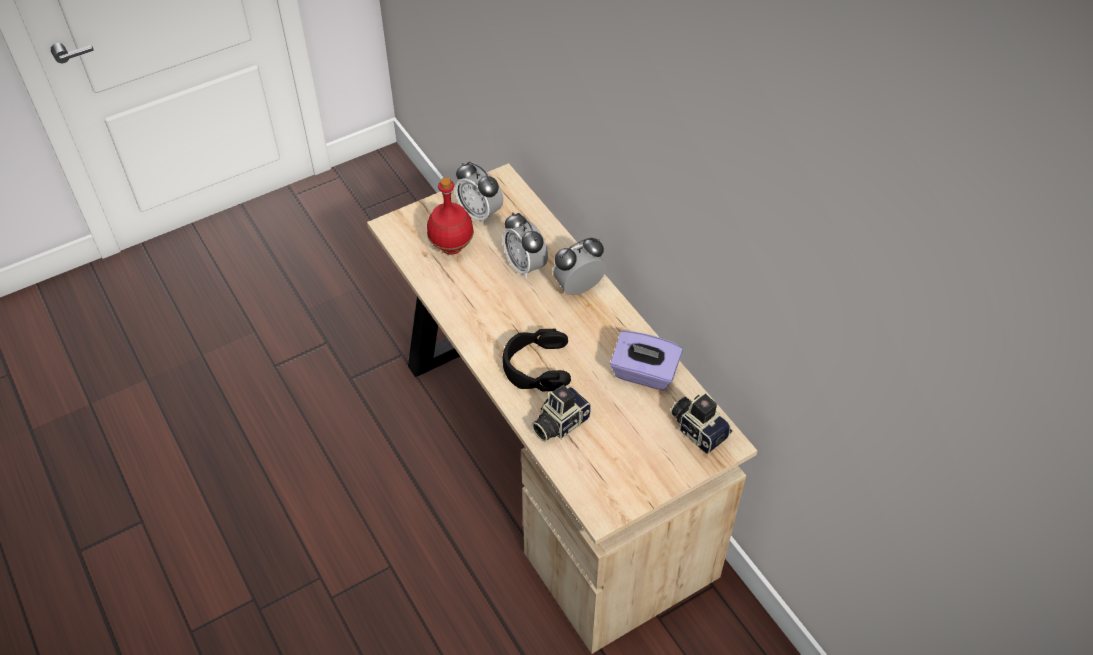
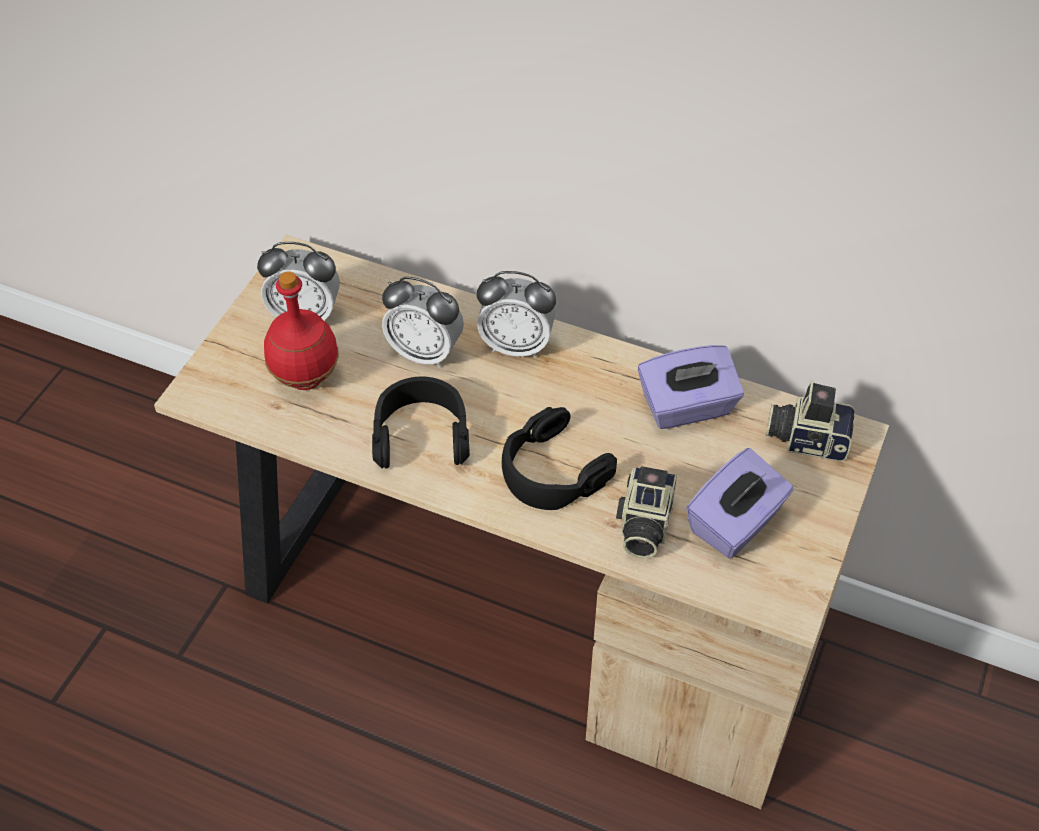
camera: 35 degrees left, 0 degrees up
alarm clock [553,238,606,295] -> alarm clock turned 105 degrees counterclockwise [477,271,556,358]
none -> black headphones [372,377,470,469]
none -> purple tissue box [686,448,794,558]

